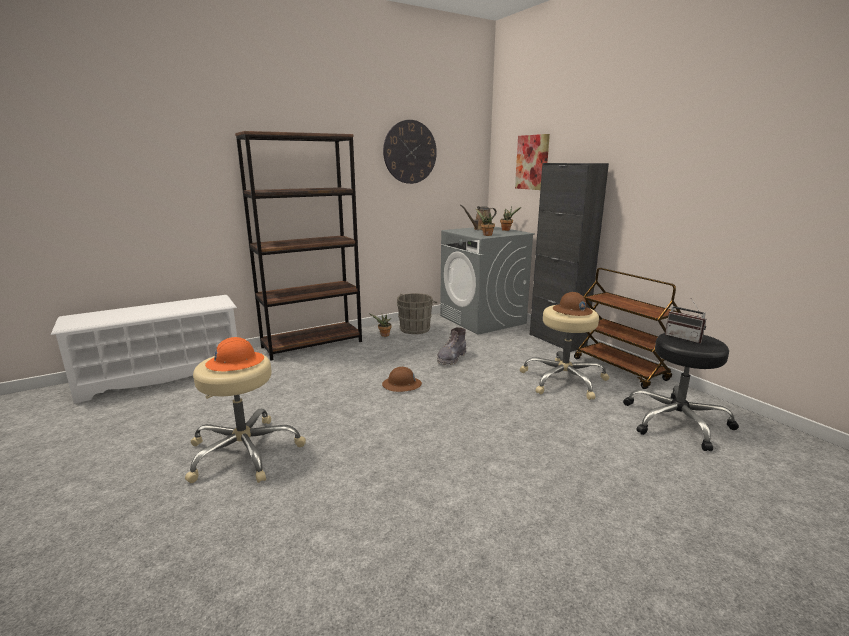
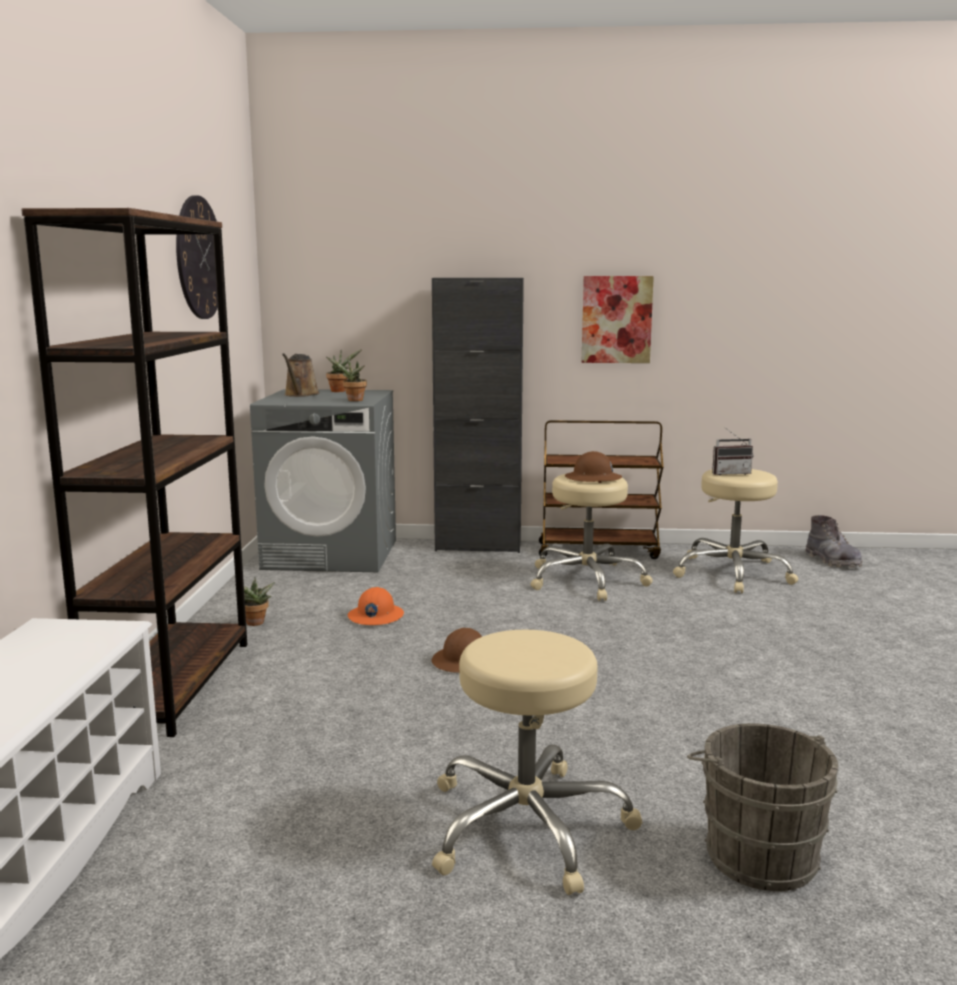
camera: 55 degrees left, 5 degrees down
orange hard hat [205,337,264,372] -> orange hard hat moved to [348,587,404,625]
grey bucket [397,293,437,334] -> grey bucket moved to [687,723,838,891]
grey boot [437,327,466,365] -> grey boot moved to [805,515,863,568]
picture [515,134,550,190] -> picture moved to [582,276,654,363]
black stool [623,333,739,451] -> beige stool [673,469,798,593]

